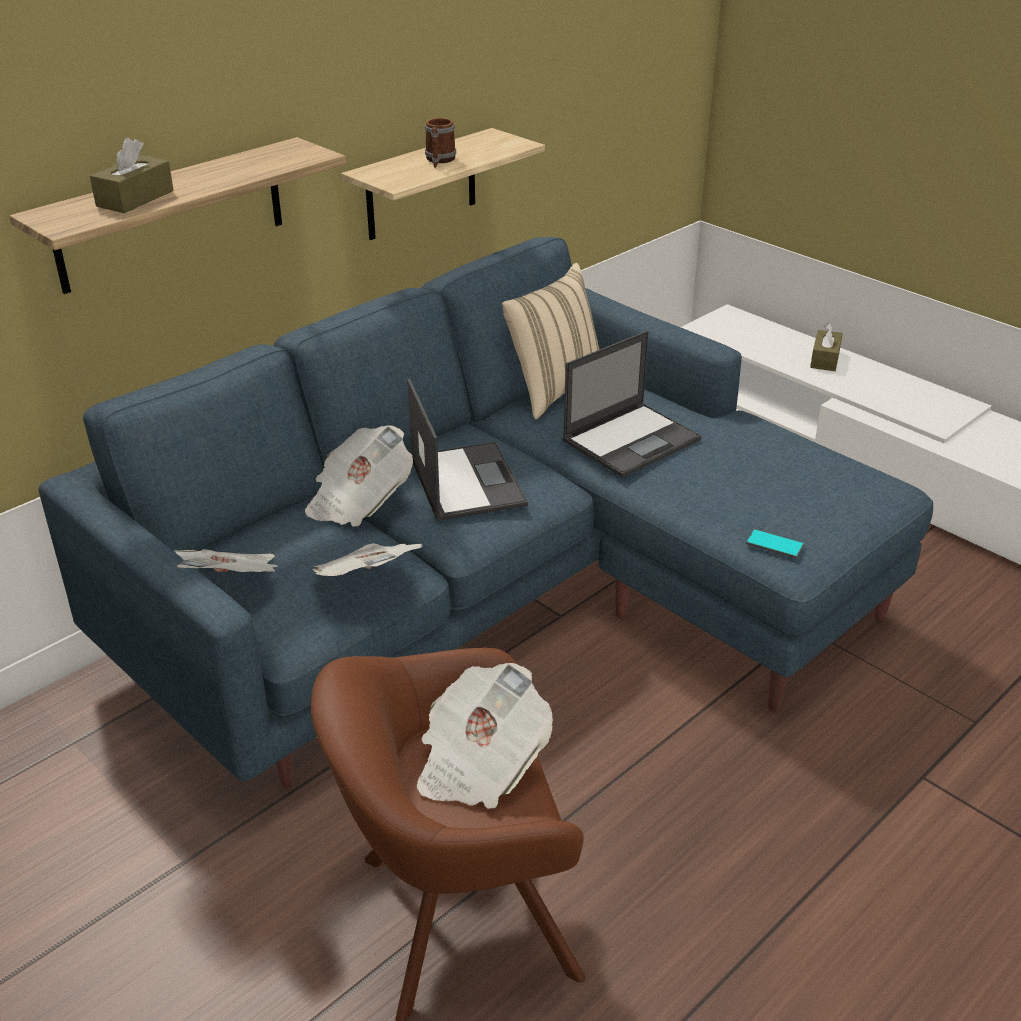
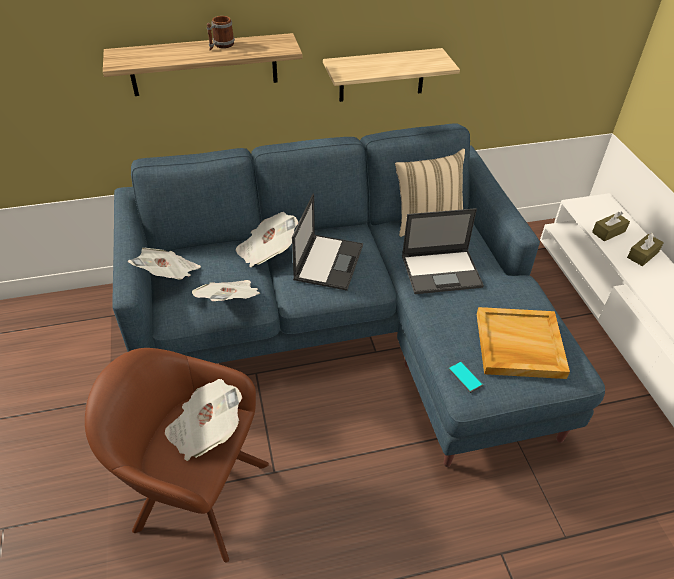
camera: 30 degrees right, 10 degrees up
brown tissue box [90,138,174,213] -> brown tissue box moved to [592,212,630,241]
mug [425,118,456,168] -> mug moved to [207,16,235,50]
none -> beige tray [477,307,570,379]

